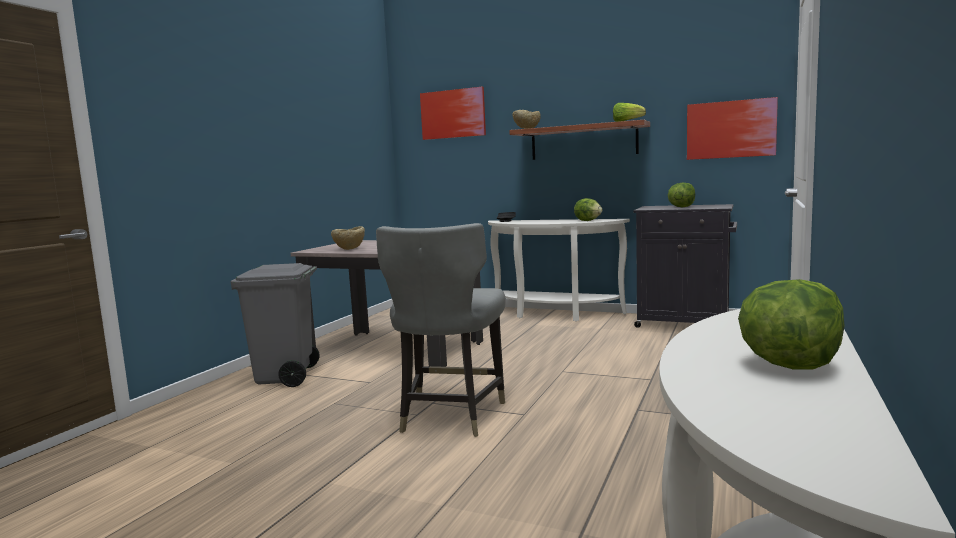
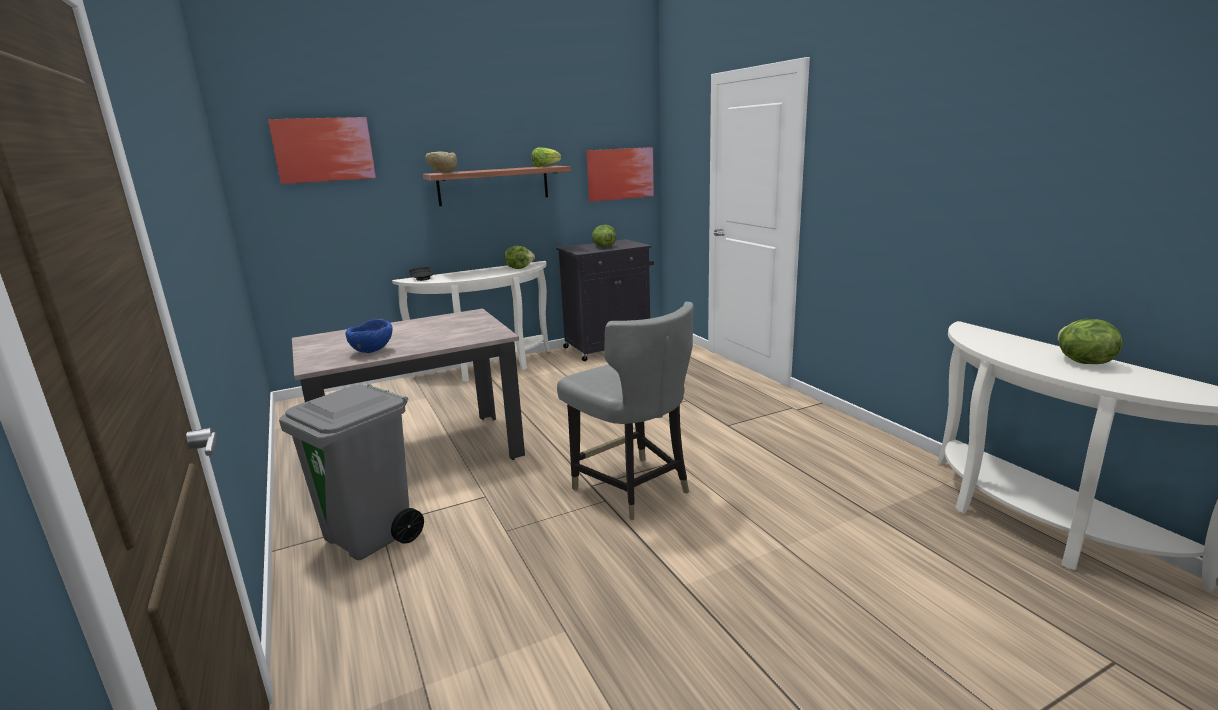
camera: 50 degrees left, 10 degrees up
beige bowl [331,226,365,250] -> blue bowl [346,319,393,353]

